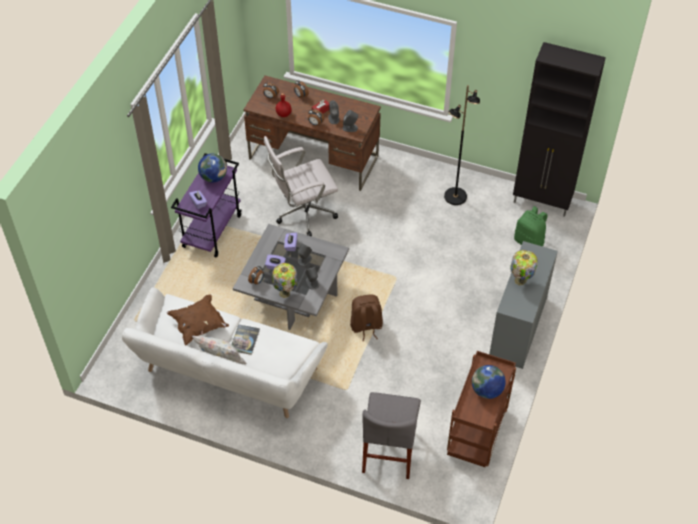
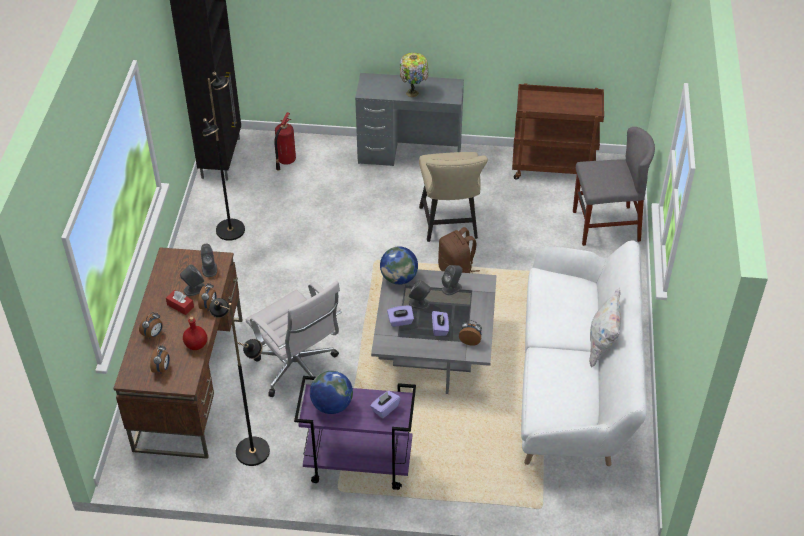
camera: 105 degrees left, 5 degrees down
brown pillow [167,294,229,345] -> none
book [231,324,260,355] -> none
table lamp [272,263,297,298] -> none
globe [472,365,506,399] -> globe moved to [380,246,418,285]
green backpack [514,206,548,246] -> fire extinguisher [274,112,296,170]
none -> black floor lamp [209,298,270,466]
none -> beige chair [419,152,488,242]

